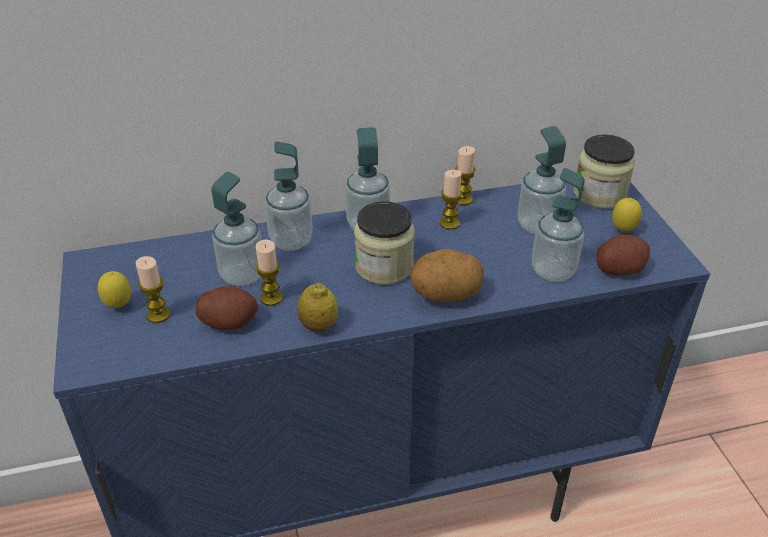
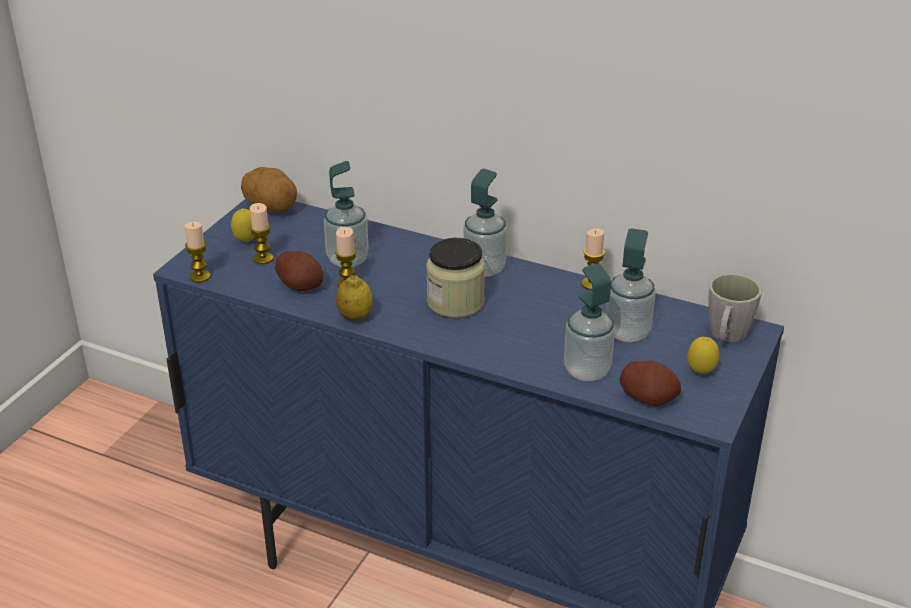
camera: 40 degrees right, 5 degrees down
soap dispenser [265,141,313,251] -> none
potato [410,249,484,302] -> potato moved to [241,167,297,213]
candle [440,170,462,230] -> candle moved to [184,222,211,283]
jar [574,134,635,209] -> grey mug [709,273,762,342]

